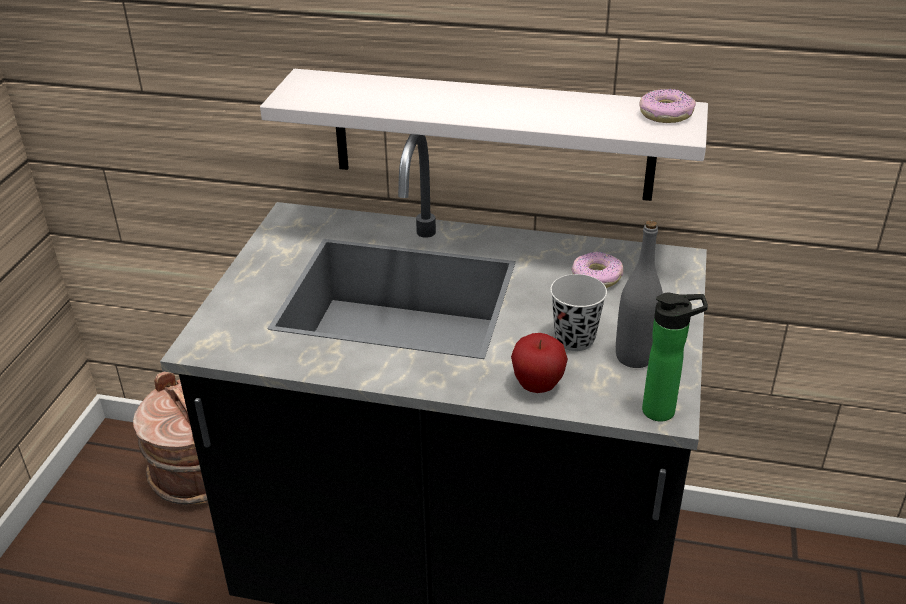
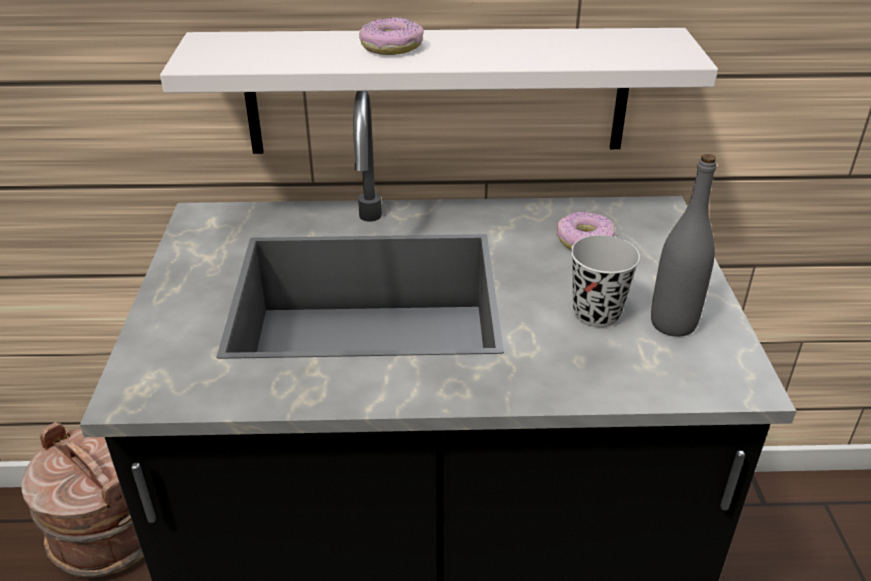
camera: 15 degrees left, 0 degrees up
apple [511,333,568,393] -> none
donut [640,89,696,123] -> donut moved to [359,17,424,55]
bottle [642,293,708,421] -> none

